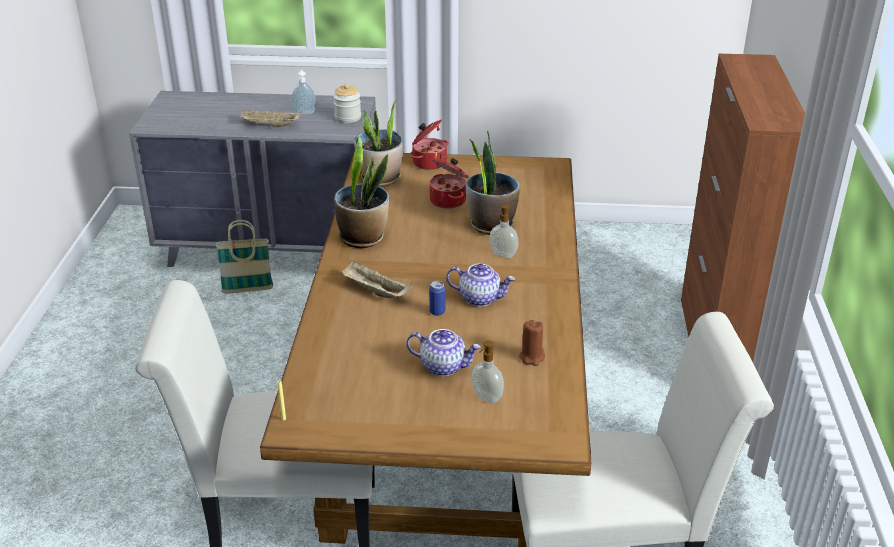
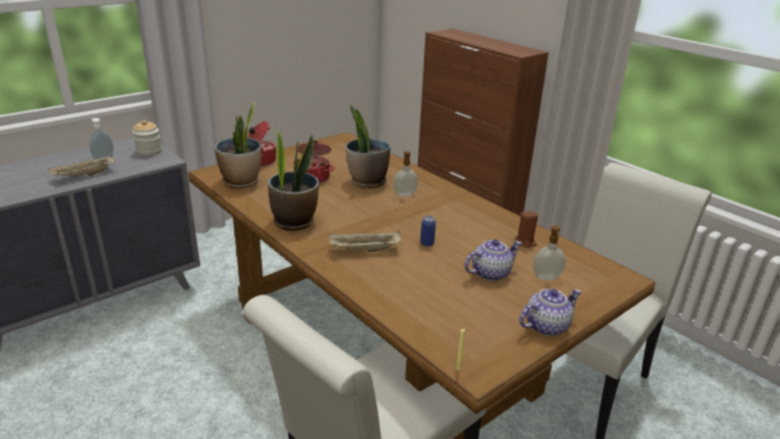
camera: 45 degrees left, 5 degrees down
basket [216,220,273,294] -> none
teapot [446,264,515,307] -> teapot moved to [519,289,582,336]

